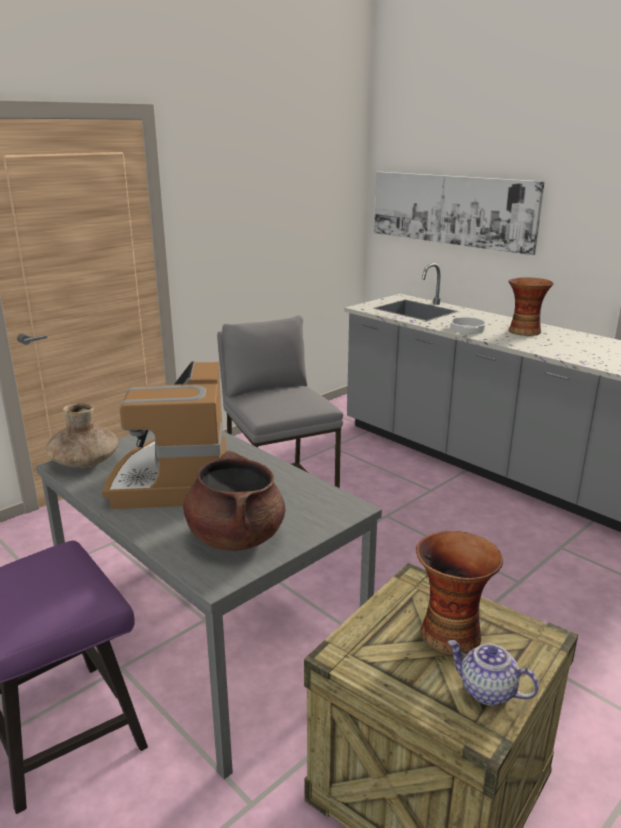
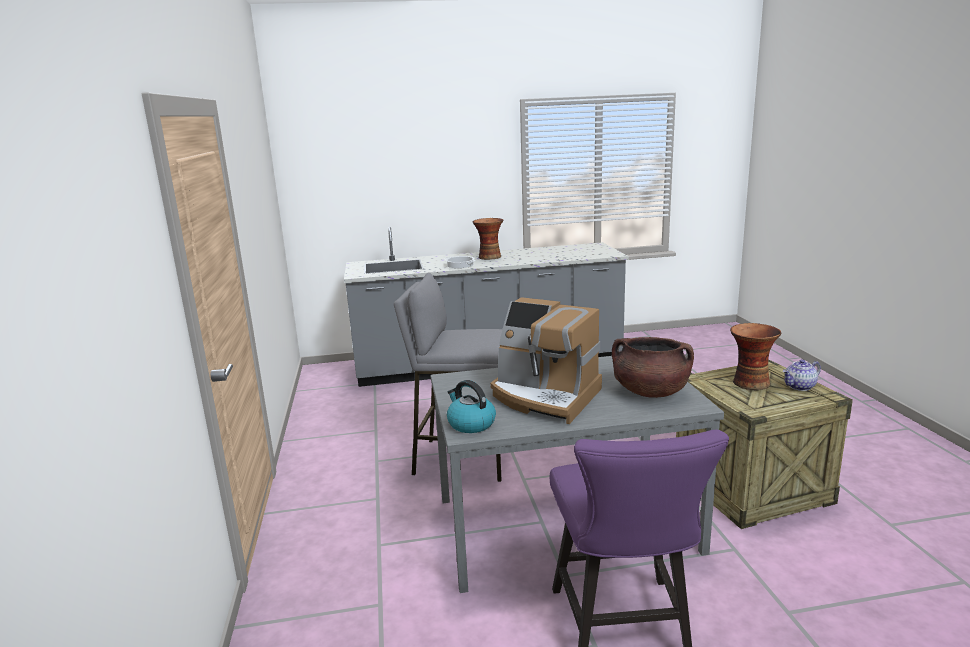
camera: 55 degrees left, 5 degrees down
brown vase [46,403,118,468] -> kettle [447,380,496,433]
picture [374,172,545,255] -> none

